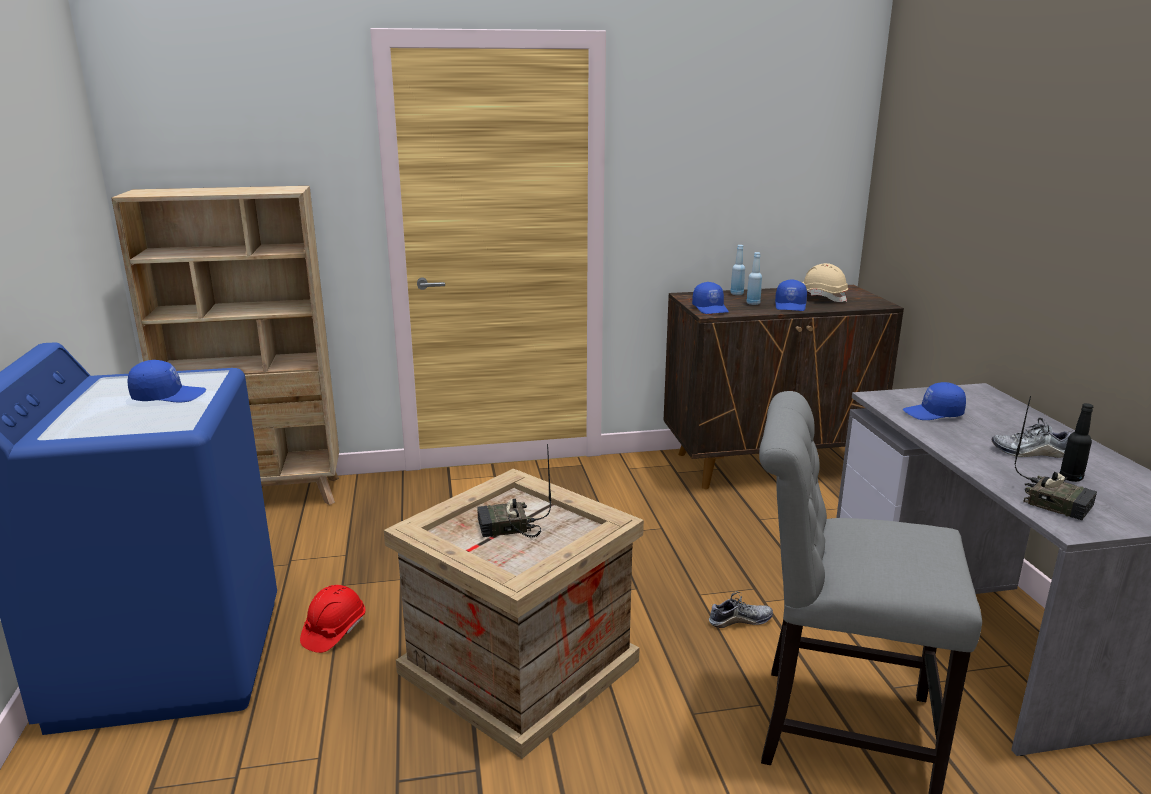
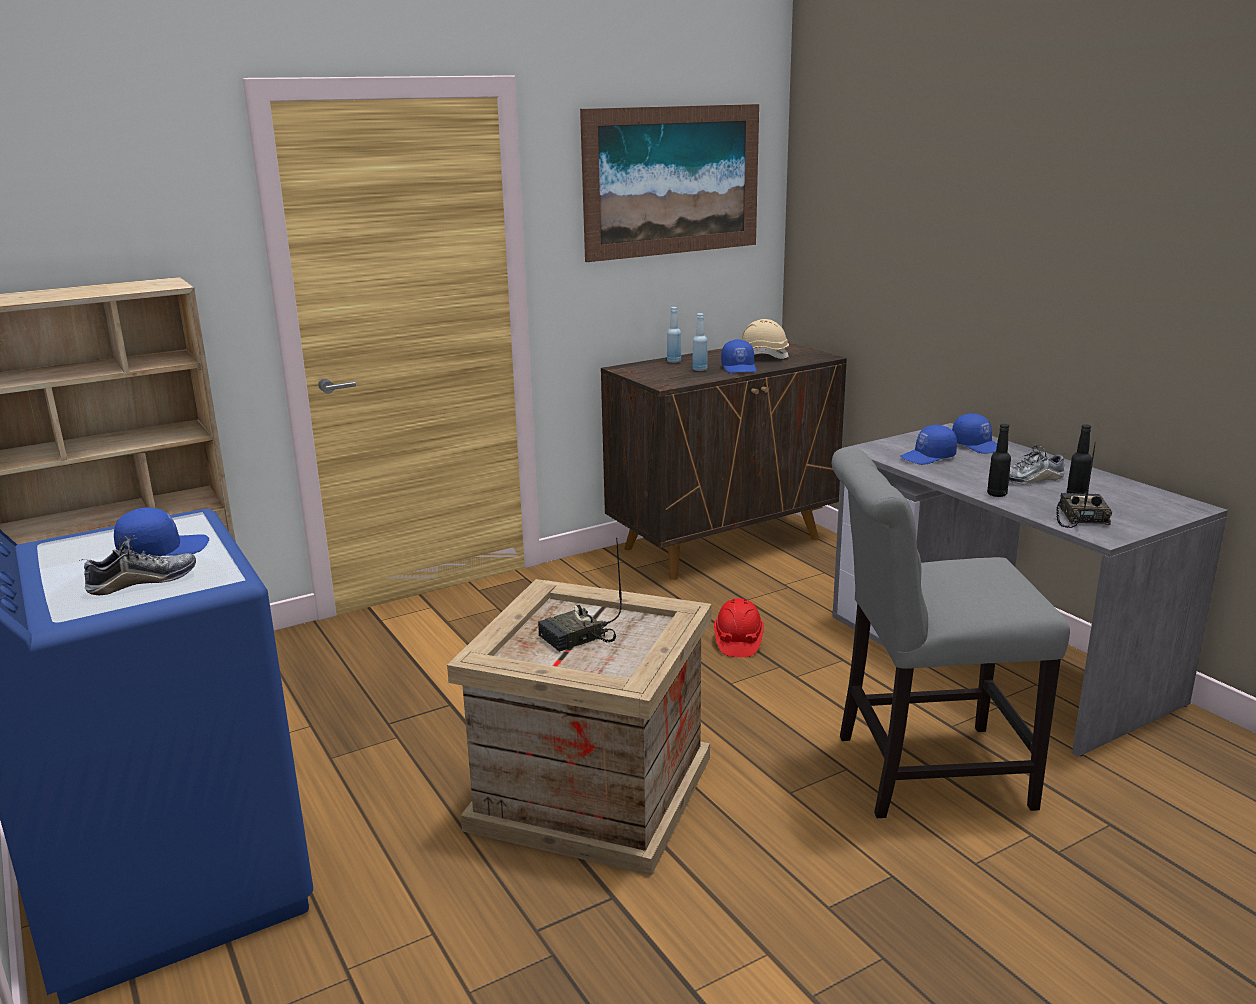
camera: 20 degrees left, 0 degrees up
red hard hat [300,585,365,653] -> red hard hat moved to [714,598,764,657]
blue cap [692,282,729,314] -> blue cap moved to [952,413,997,454]
shoe [709,591,773,628] -> shoe moved to [79,535,196,595]
radio [1014,396,1097,520] -> radio turned 105 degrees counterclockwise [1056,442,1112,528]
none -> picture [580,104,759,262]
none -> black bottle [987,424,1011,497]

